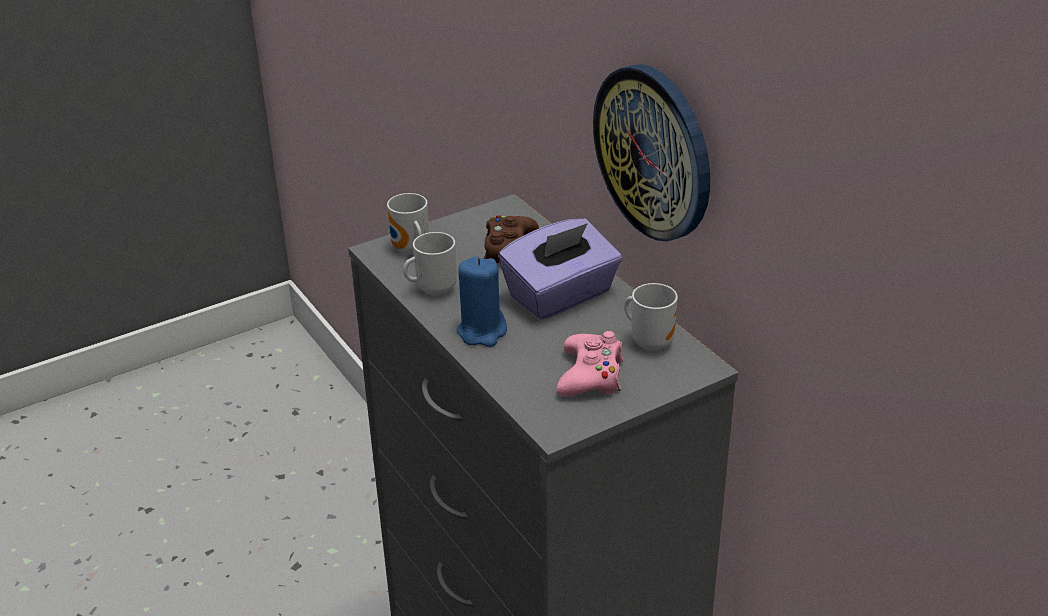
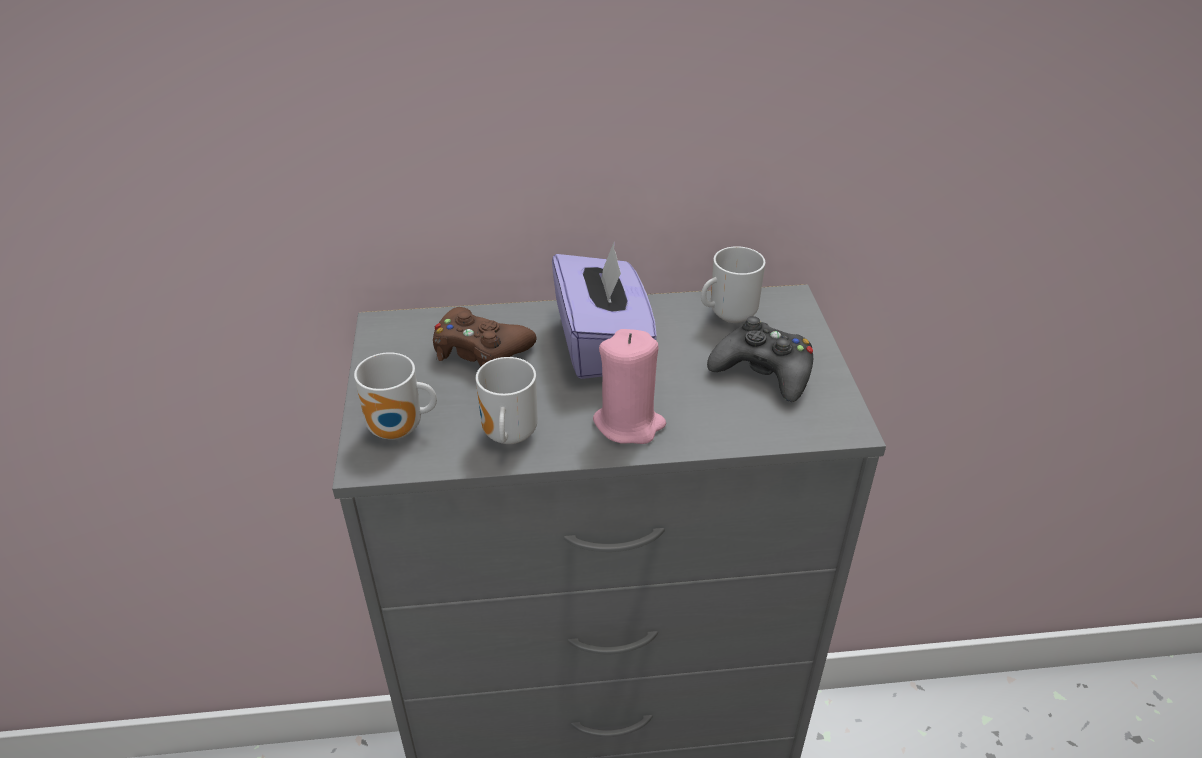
camera: 65 degrees left, 5 degrees up
blue candle [457,257,507,347] -> pink candle [593,329,666,444]
pink game controller [556,331,624,396] -> black game controller [707,316,813,402]
wall clock [593,64,710,241] -> none

